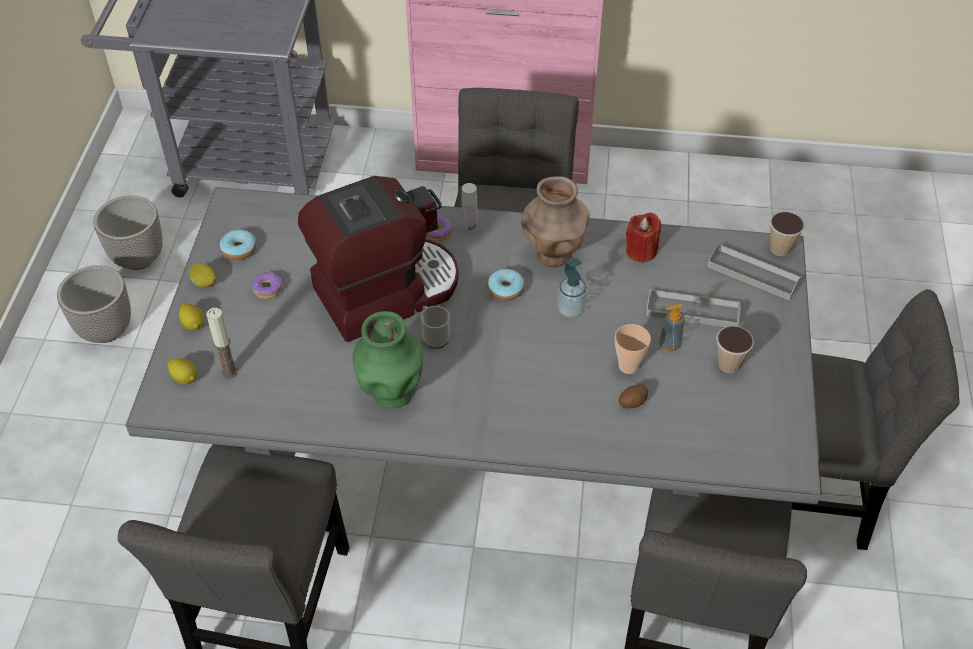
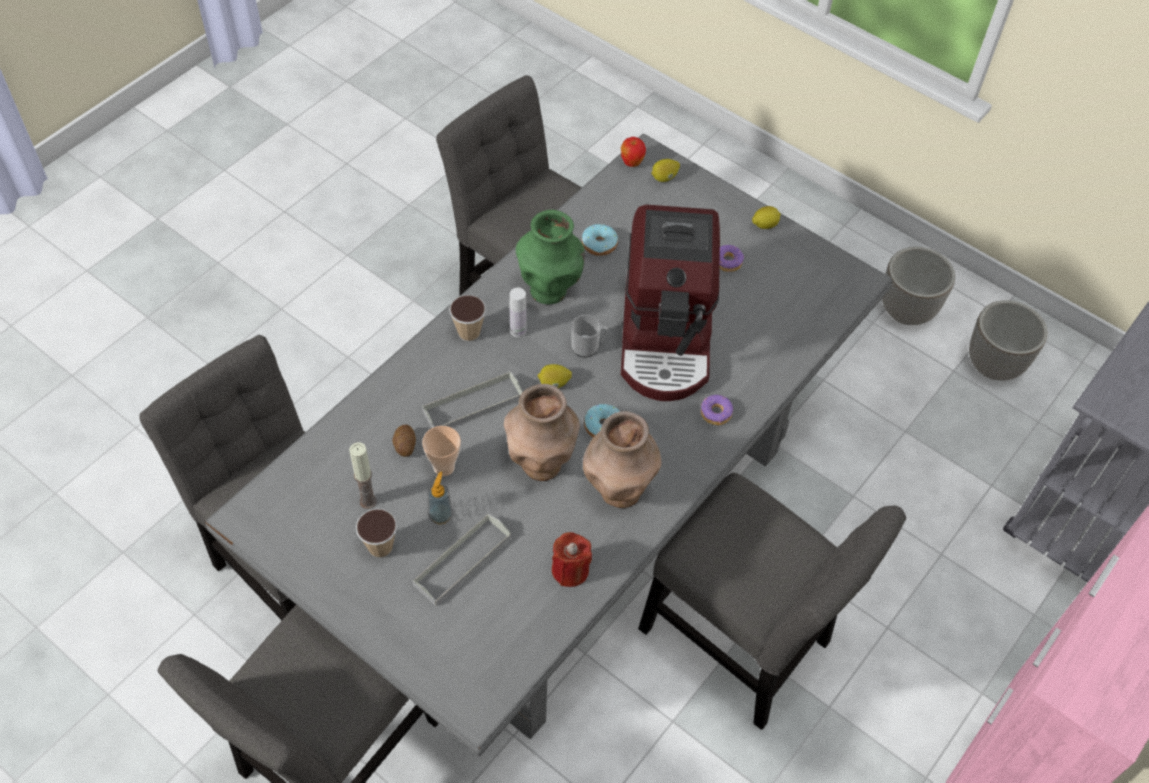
camera: 120 degrees right, 5 degrees up
lemon [179,303,204,331] -> lemon moved to [538,364,572,388]
candle [206,308,238,379] -> candle moved to [349,442,377,509]
donut [220,230,256,260] -> donut moved to [582,224,618,256]
white bottle [462,183,477,233] -> white bottle moved to [509,288,526,338]
soap dispenser [557,258,587,318] -> brown vase [504,384,580,481]
grey tray [707,243,802,301] -> grey tray moved to [422,371,523,428]
cup [770,212,805,256] -> cup moved to [449,295,486,342]
none -> apple [621,137,646,167]

